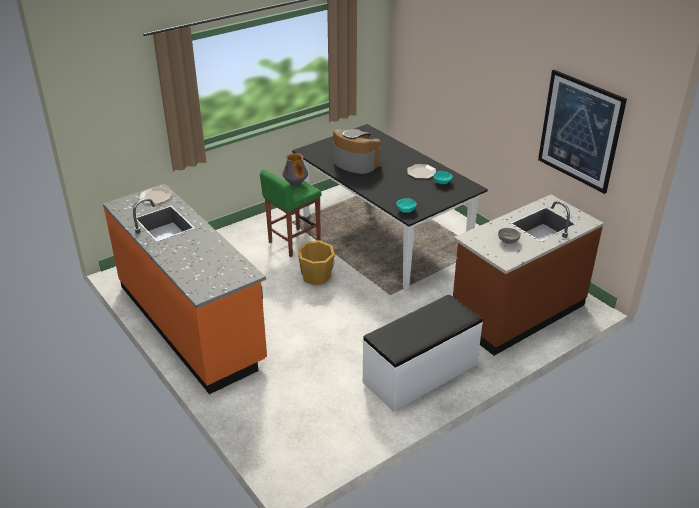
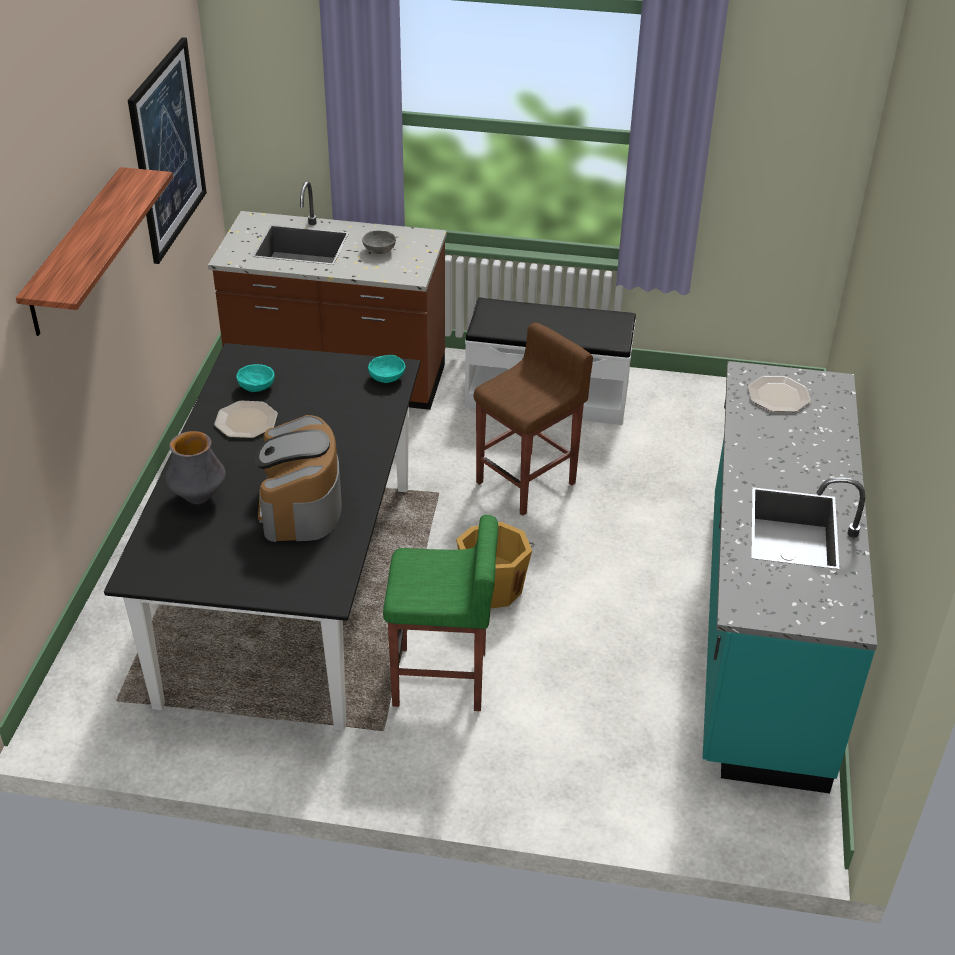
camera: 135 degrees left, 5 degrees up
orange counter [103,184,267,394] -> turquoise counter [703,361,877,793]
plate [138,188,172,204] -> plate moved to [748,376,811,412]
vase [282,153,308,186] -> vase moved to [165,431,226,504]
none -> shelf [16,167,173,336]
none -> brown stool [474,323,593,516]

